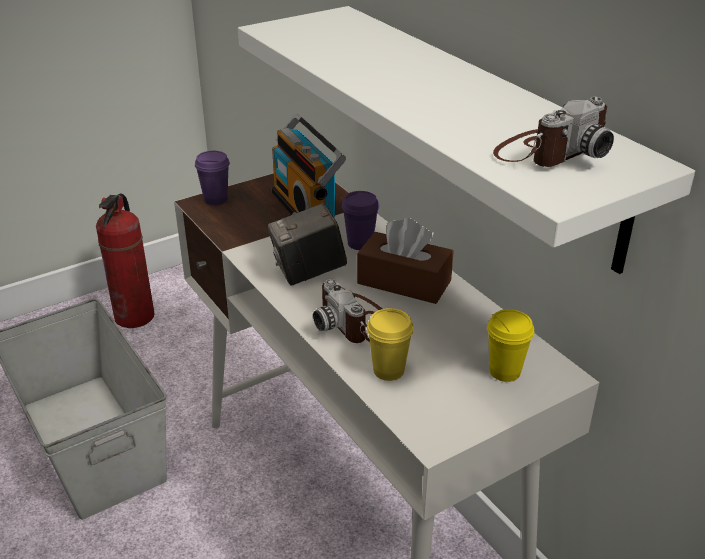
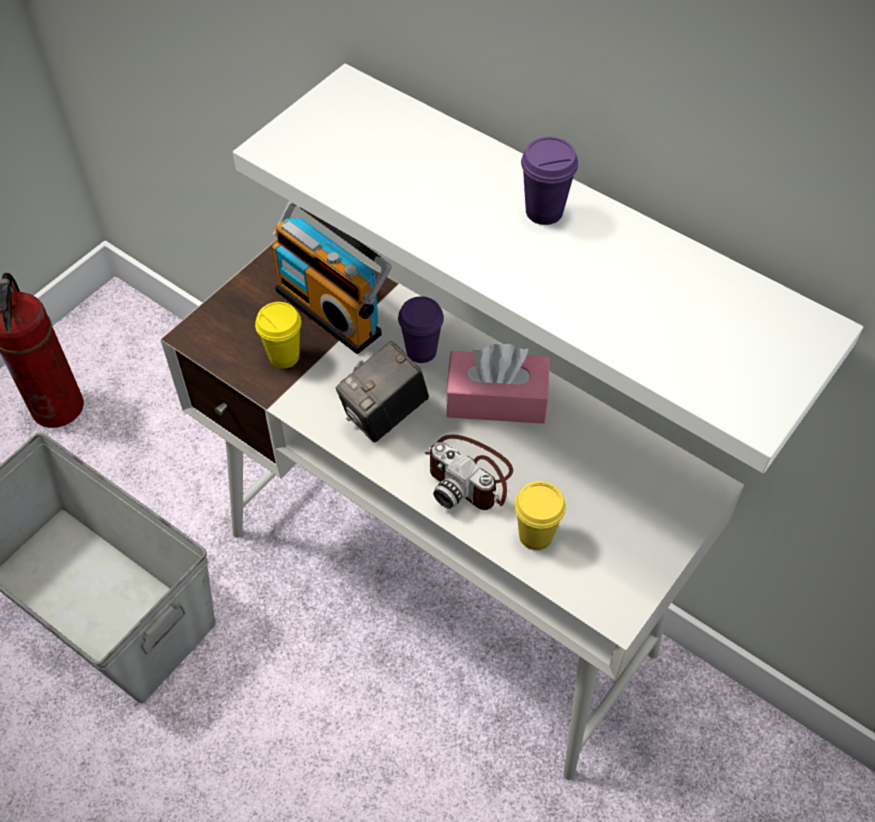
camera: 20 degrees left, 20 degrees up
purple cup [195,151,230,205] -> purple cup moved to [521,137,578,225]
brown tissue box [357,218,454,304] -> pink tissue box [446,344,549,424]
yellow cup [487,309,534,382] -> yellow cup moved to [255,302,301,369]
camera [493,97,614,167] -> none

